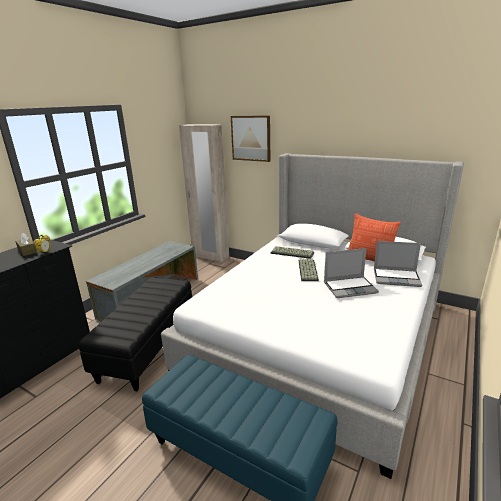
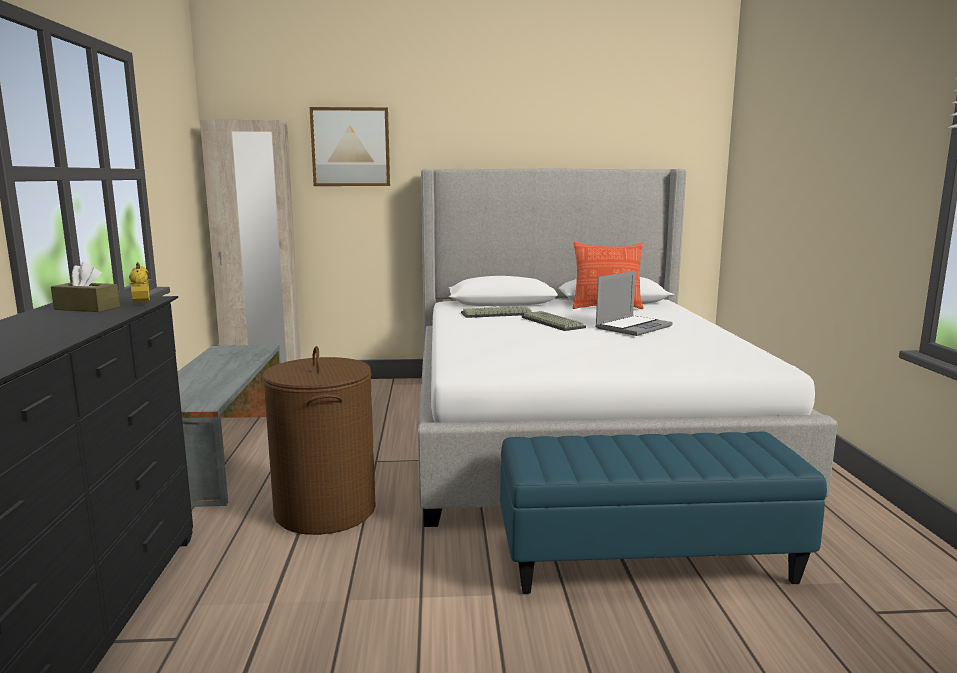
camera: 35 degrees left, 10 degrees down
black ottoman [79,277,192,391] -> brown laundry basket [262,346,376,535]
laptop [374,241,422,287] -> none

